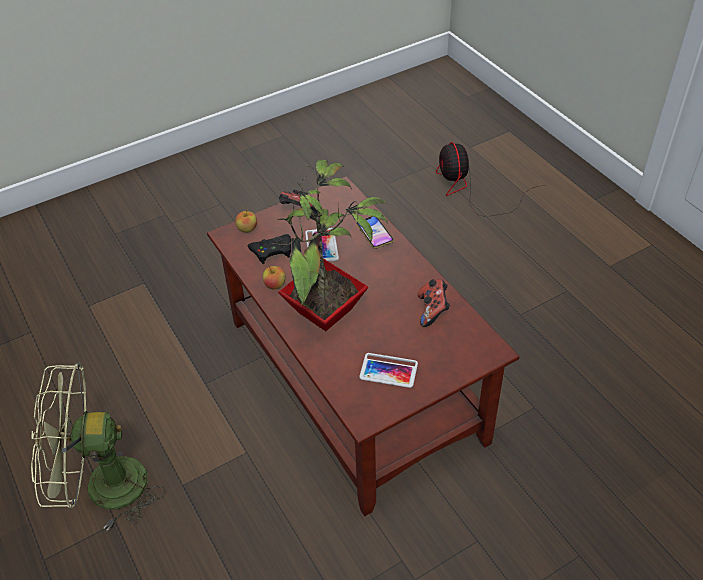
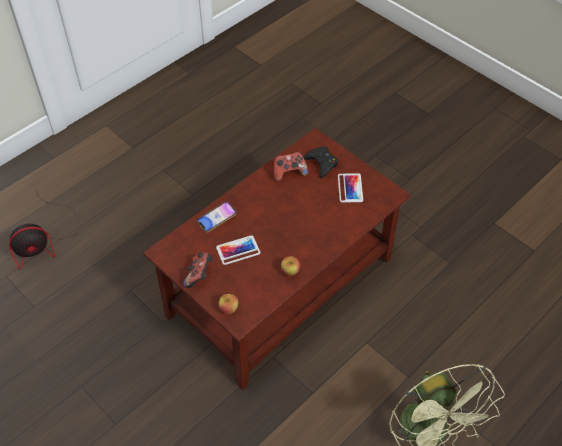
camera: 105 degrees left, 5 degrees up
black game controller [248,234,291,264] -> black game controller moved to [303,146,338,178]
potted plant [272,159,388,331] -> none

